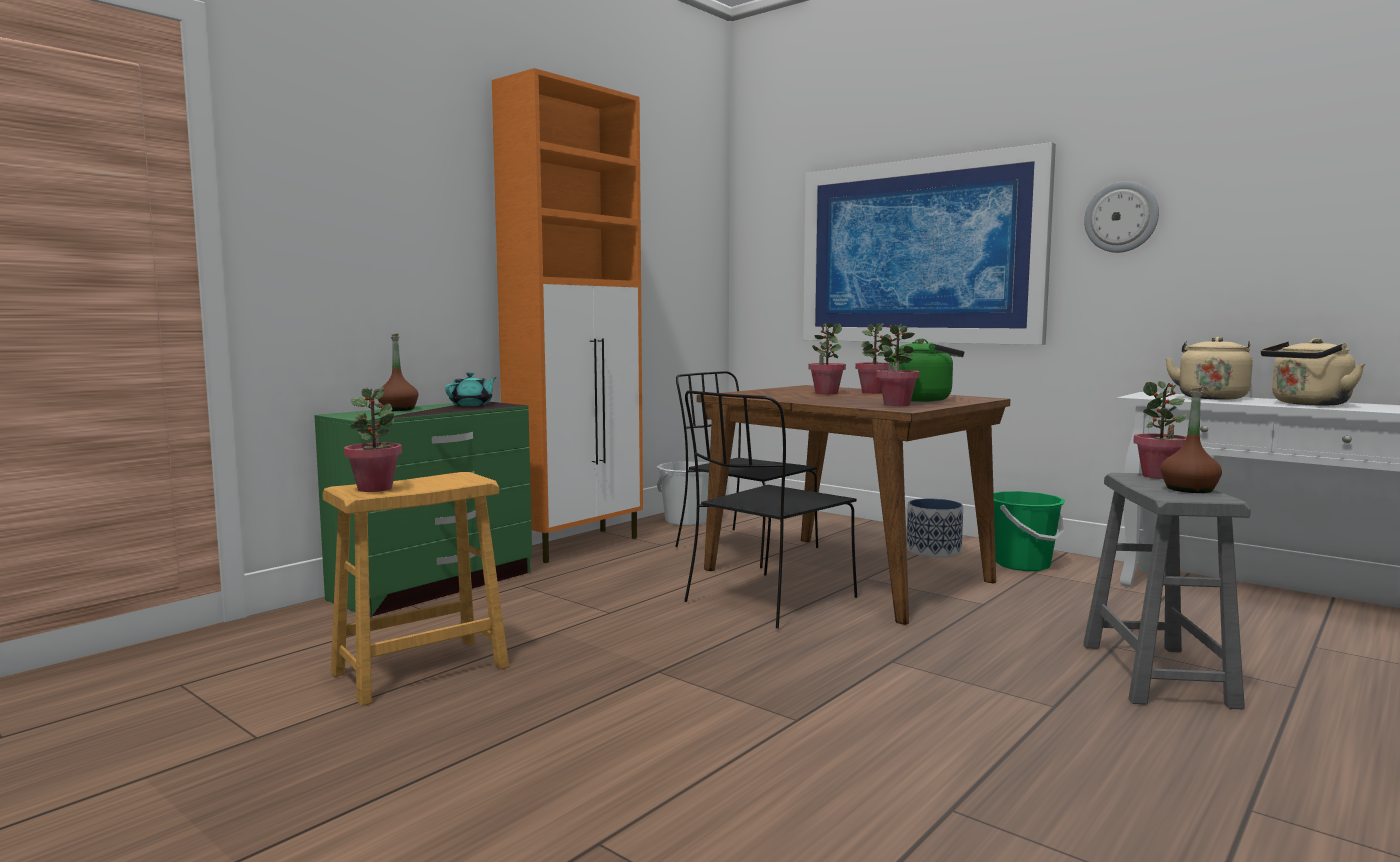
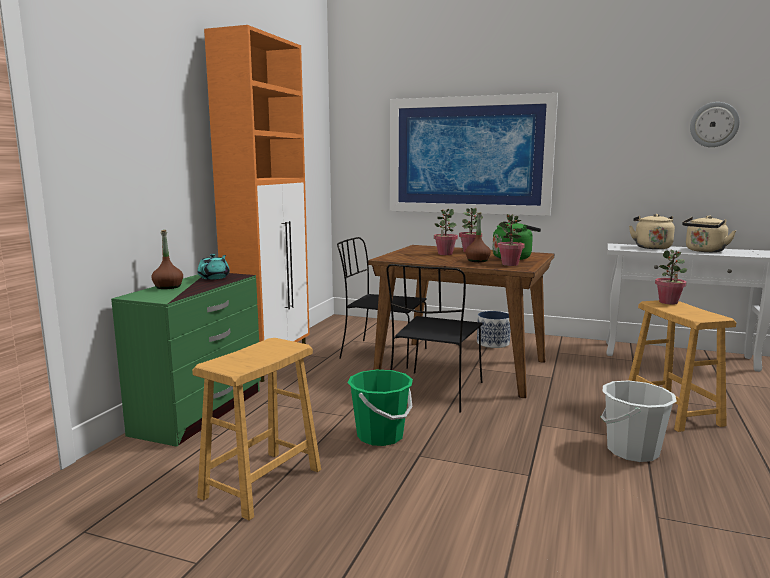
camera: 20 degrees left, 5 degrees up
potted plant [344,387,402,492] -> none
white bucket [657,461,709,526] -> white bucket moved to [601,380,677,462]
green bucket [994,491,1065,571] -> green bucket moved to [348,370,413,446]
grey stool [1083,473,1251,709] -> brown stool [629,300,736,432]
wall clock [1084,181,1159,253] -> wall clock moved to [690,102,740,147]
brown bottle [1161,387,1222,493] -> brown bottle moved to [465,212,491,262]

